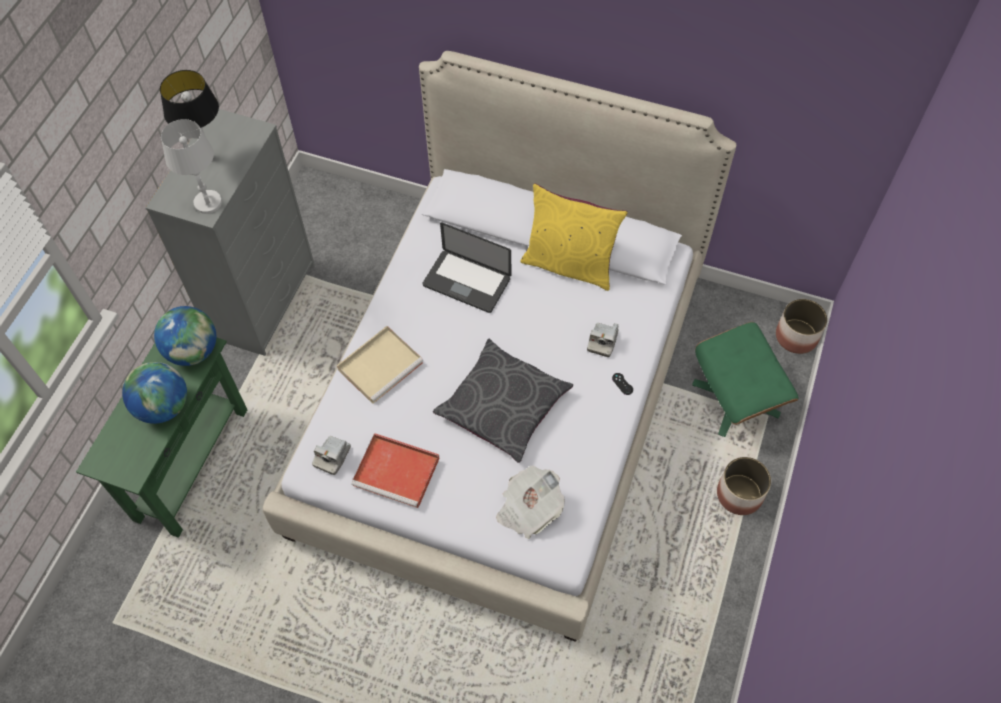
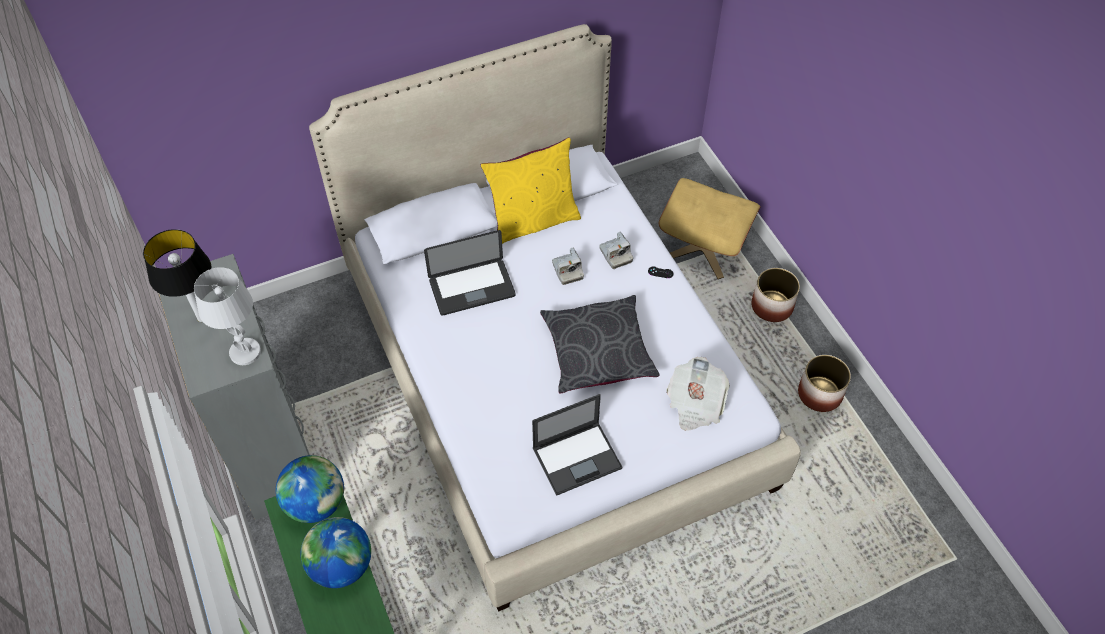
camera: 45 degrees left, 5 degrees down
camera [312,436,351,475] -> camera moved to [552,248,584,285]
beige tray [337,326,423,404] -> none
red tray [352,433,440,508] -> laptop [532,394,623,496]
green ottoman [692,322,799,437] -> beige ottoman [659,178,761,279]
planter [776,299,827,354] -> planter moved to [798,355,851,412]

